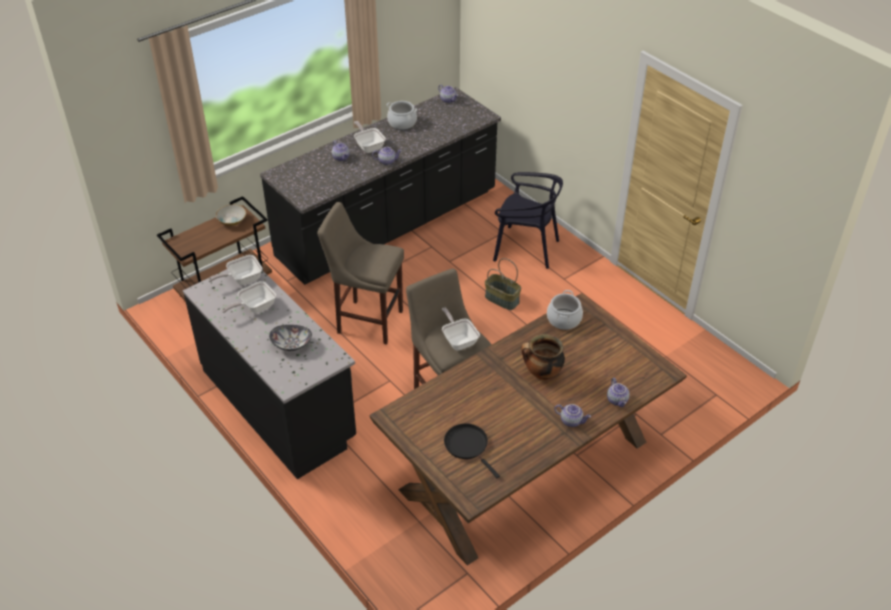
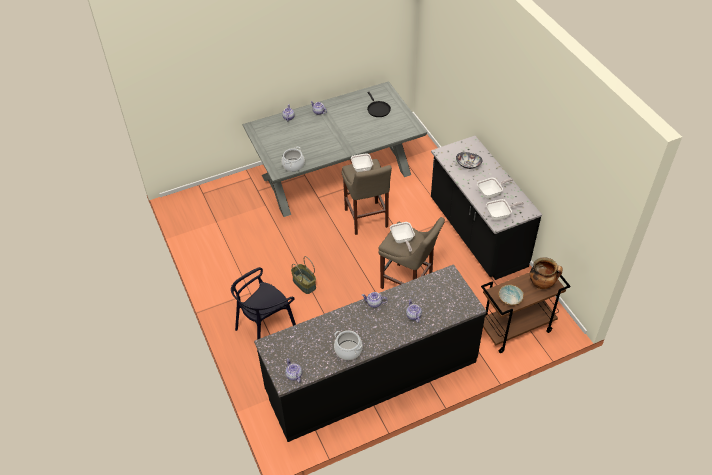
camera: 165 degrees left, 5 degrees up
frying pan [354,121,386,153] -> frying pan moved to [390,222,415,252]
brown dining table [370,293,687,566] -> grey dining table [242,81,427,217]
black chair [493,172,563,269] -> black chair turned 75 degrees counterclockwise [231,267,296,352]
cooking pot [521,334,565,380] -> cooking pot moved to [530,257,563,289]

